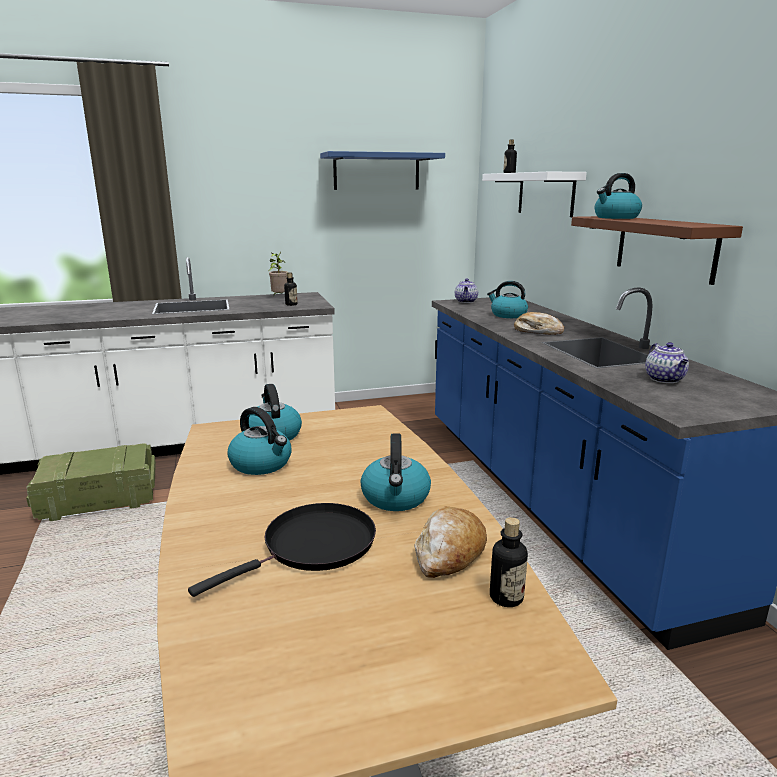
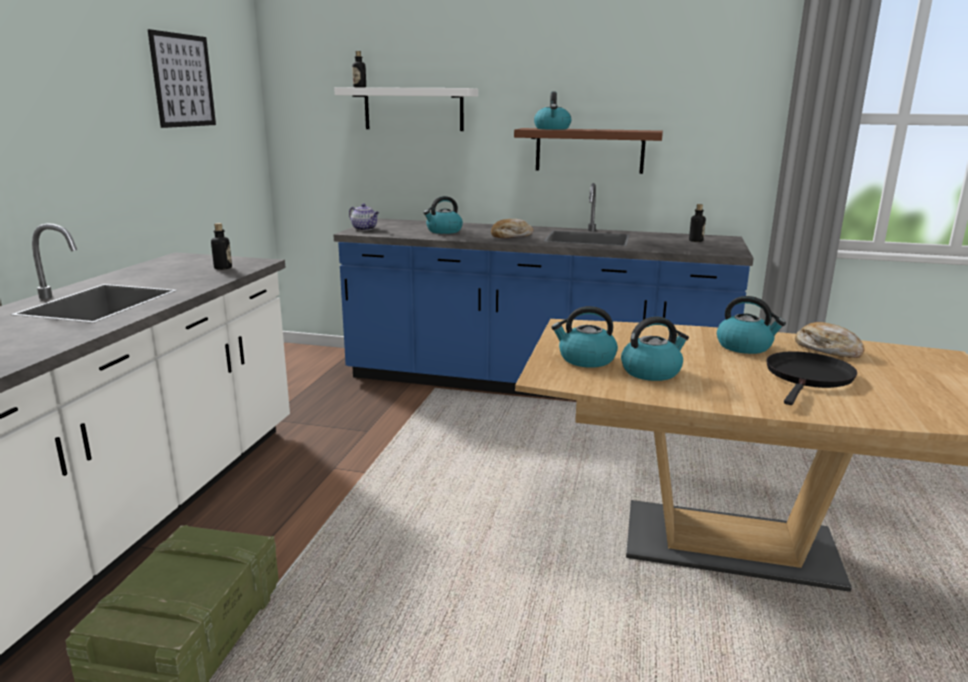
camera: 60 degrees left, 0 degrees up
black frying pan [188,503,376,597] -> black frying pan turned 45 degrees clockwise [766,352,857,405]
potted plant [269,252,289,295] -> none
blue shelf [320,151,445,190] -> picture [148,29,216,128]
bottle [490,517,528,607] -> bottle moved to [689,204,706,242]
teapot [645,342,689,383] -> none

